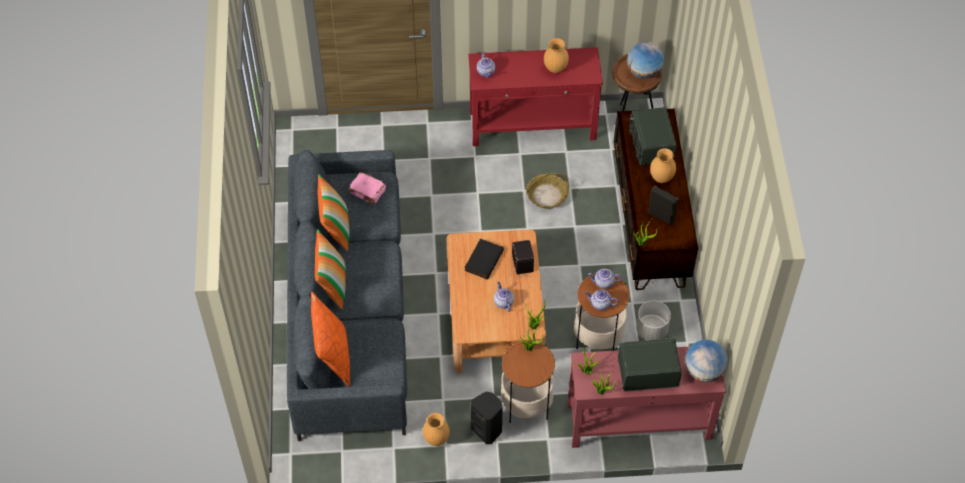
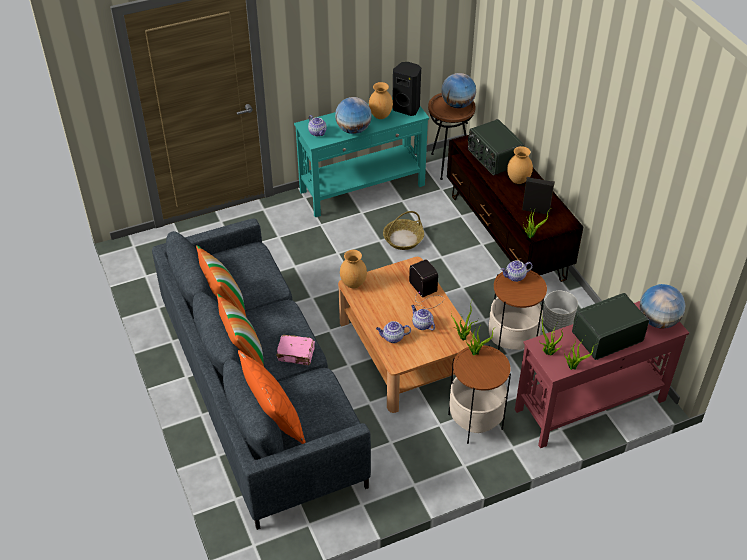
camera: 20 degrees left, 10 degrees down
pink book [348,172,386,205] -> pink book moved to [276,335,315,365]
brown vase [423,413,450,446] -> brown vase moved to [340,250,367,288]
black book [464,239,504,280] -> none
red console table [468,47,603,146] -> turquoise console table [294,97,429,217]
black speaker [471,391,503,444] -> black speaker moved to [392,62,421,116]
teapot [585,290,618,310] -> teapot moved to [376,321,411,343]
none -> globe [335,97,372,134]

